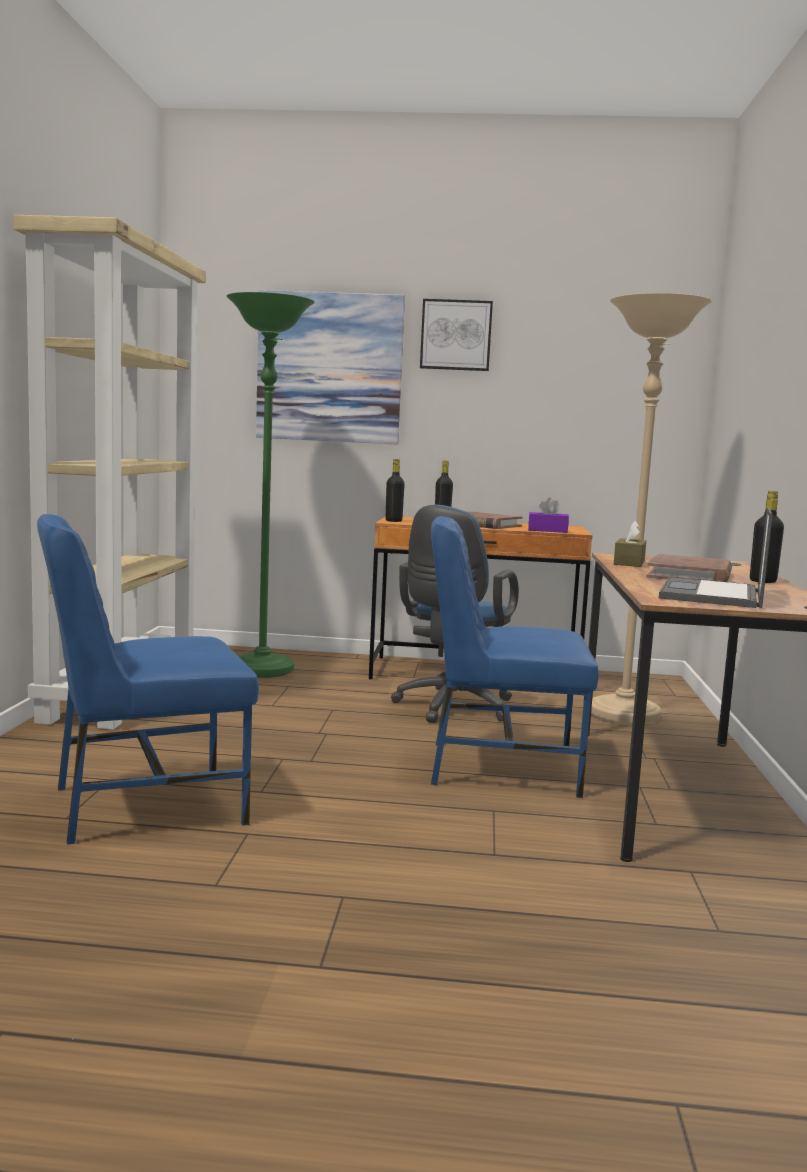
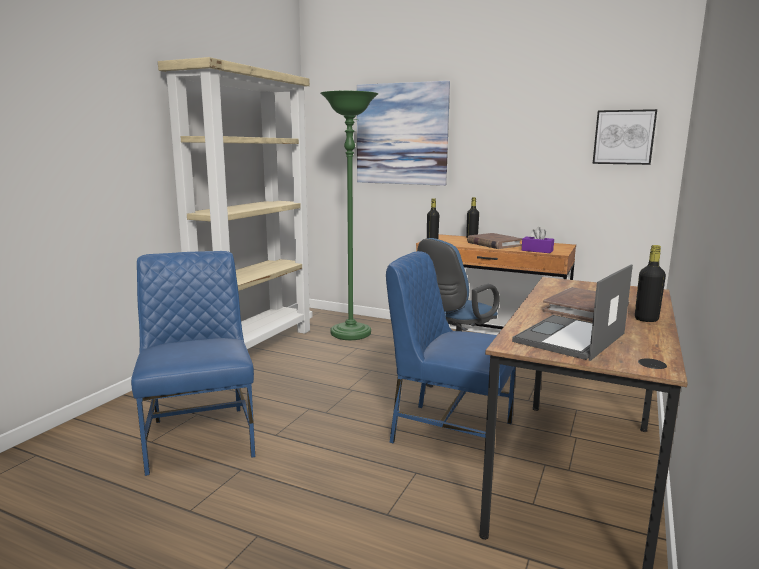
camera: 20 degrees right, 5 degrees up
blue chair [37,514,259,845] -> blue chair turned 75 degrees clockwise [131,251,255,476]
picture [420,299,493,371] -> picture moved to [593,109,657,165]
beige floor lamp [591,293,712,725] -> none
brown tissue box [614,521,646,567] -> none

